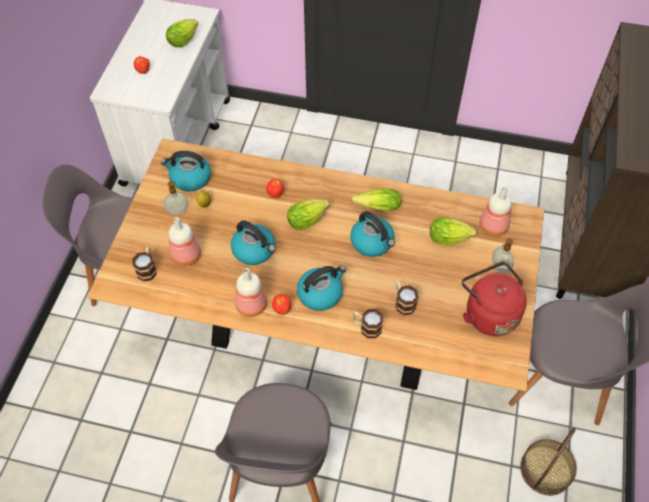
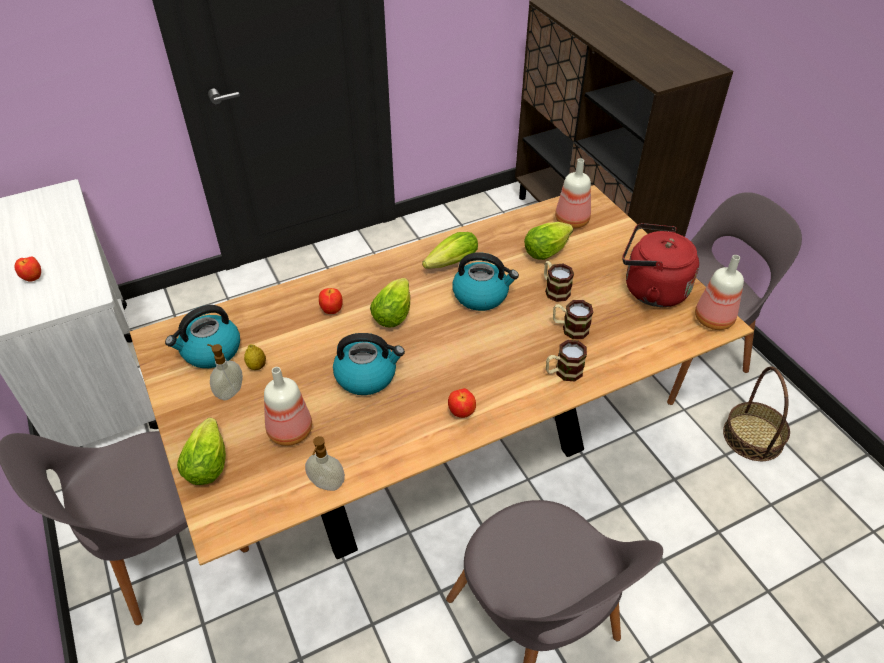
camera: 40 degrees left, 10 degrees down
mug [132,246,157,281] -> mug moved to [544,261,574,302]
lettuce [166,19,198,47] -> lettuce moved to [177,418,226,485]
bottle [235,268,267,317] -> bottle moved to [695,255,744,330]
kettle [297,265,346,311] -> none
soap dispenser [492,238,514,274] -> soap dispenser moved to [305,436,345,491]

